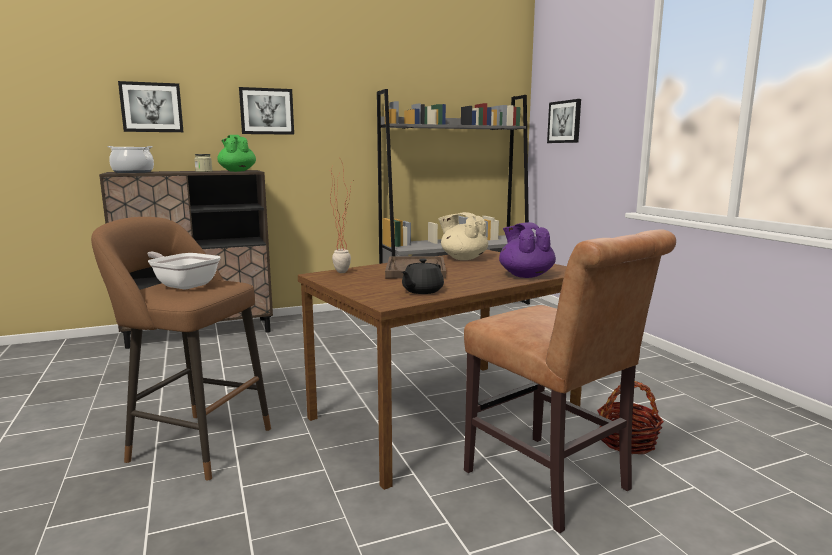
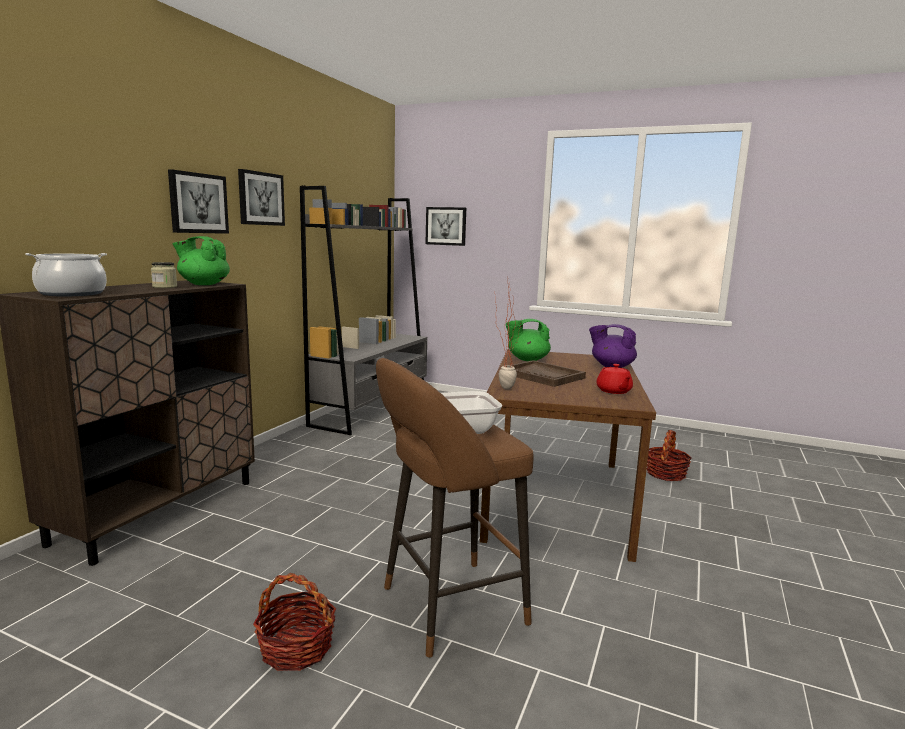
camera: 45 degrees left, 0 degrees up
picture [118,81,183,132] -> picture moved to [238,169,285,226]
black teapot [402,259,444,294] -> red teapot [596,364,633,394]
beige teapot [438,212,488,260] -> green teapot [506,319,551,361]
brown chair [464,229,676,533] -> none
none -> basket [253,573,336,671]

